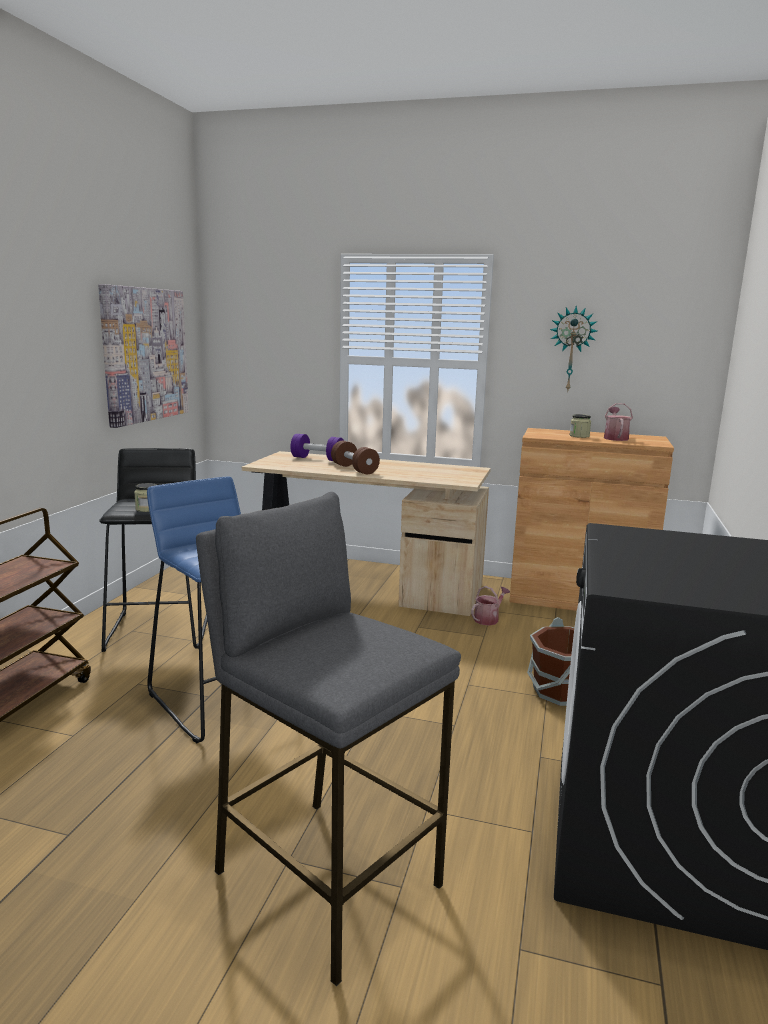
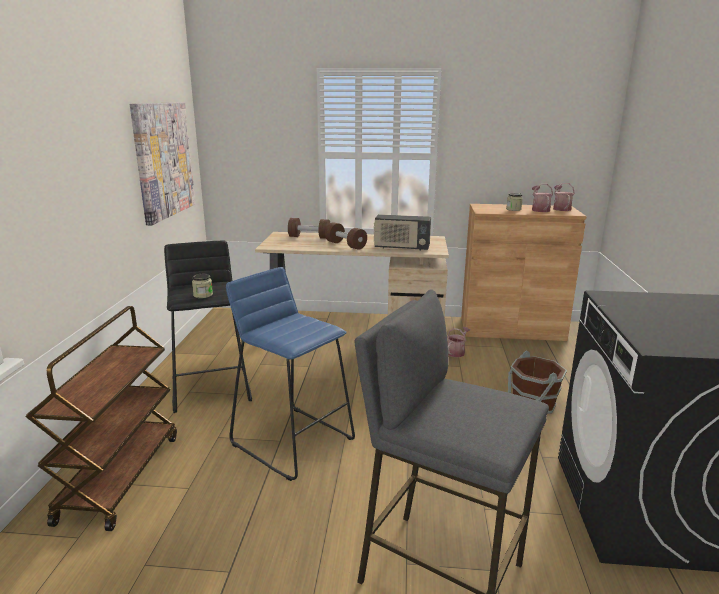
camera: 10 degrees left, 5 degrees up
purple dumbbell [290,434,344,461] -> brown dumbbell [288,218,330,239]
wall clock [550,306,597,390] -> none
none -> radio [374,214,431,250]
none -> watering can [553,183,575,211]

